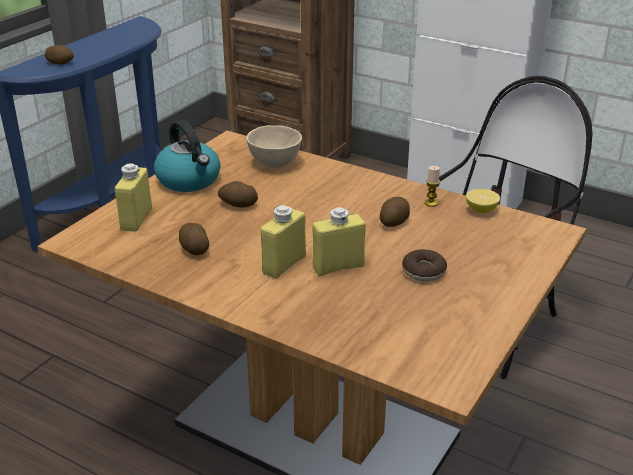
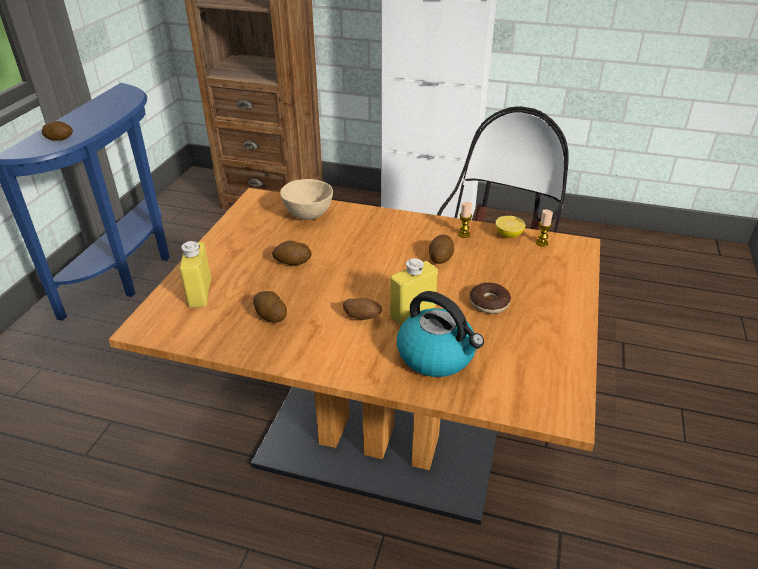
camera: 15 degrees left, 5 degrees up
kettle [154,120,220,192] -> kettle moved to [397,291,484,377]
yellow bottle [261,205,306,278] -> potato [343,298,382,320]
none -> candle [536,209,553,247]

